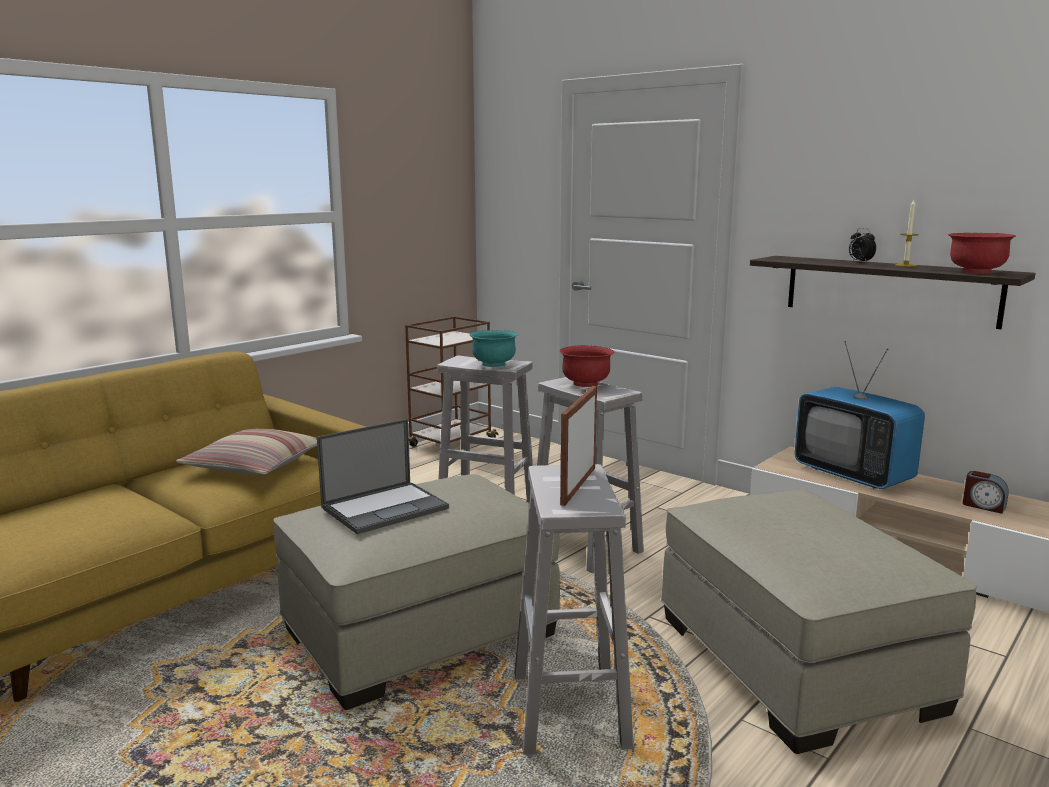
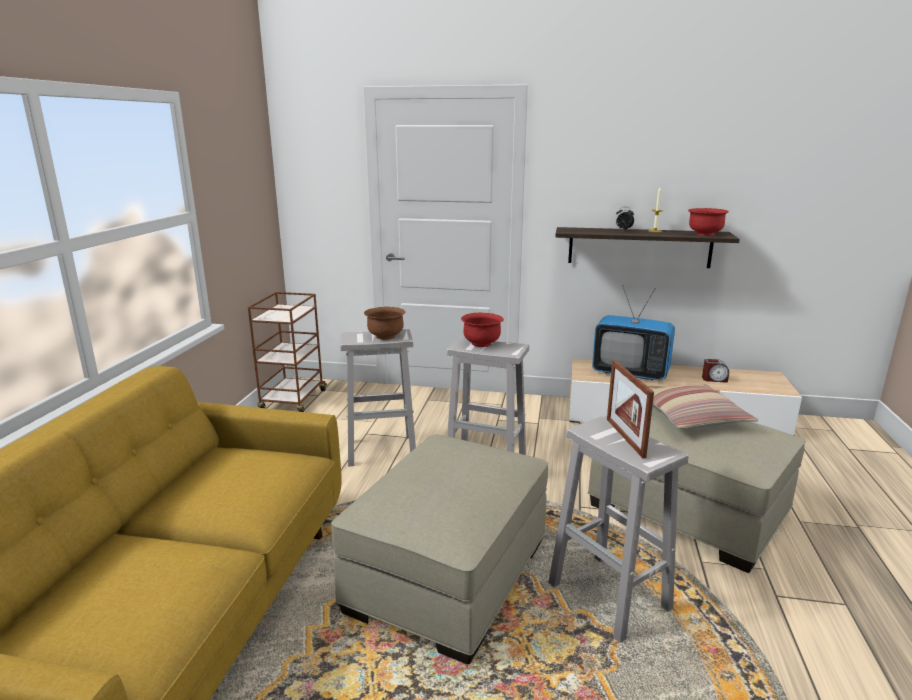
camera: 30 degrees left, 5 degrees up
pillow [176,429,317,475] -> pillow moved to [651,384,758,429]
laptop [317,419,449,534] -> none
turquoise bowl [469,330,518,367] -> brown bowl [364,307,405,340]

